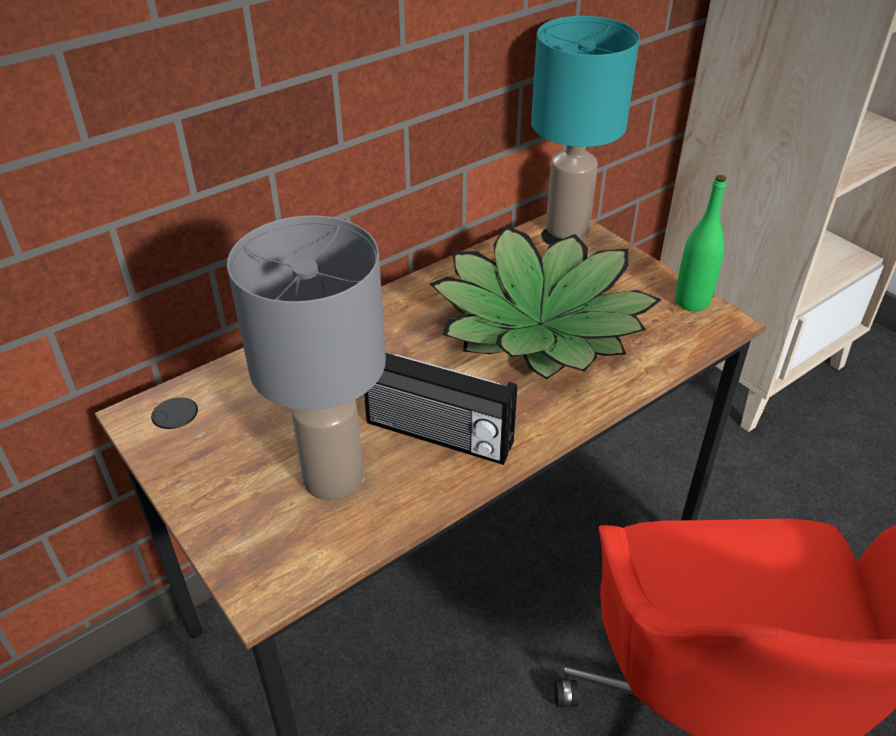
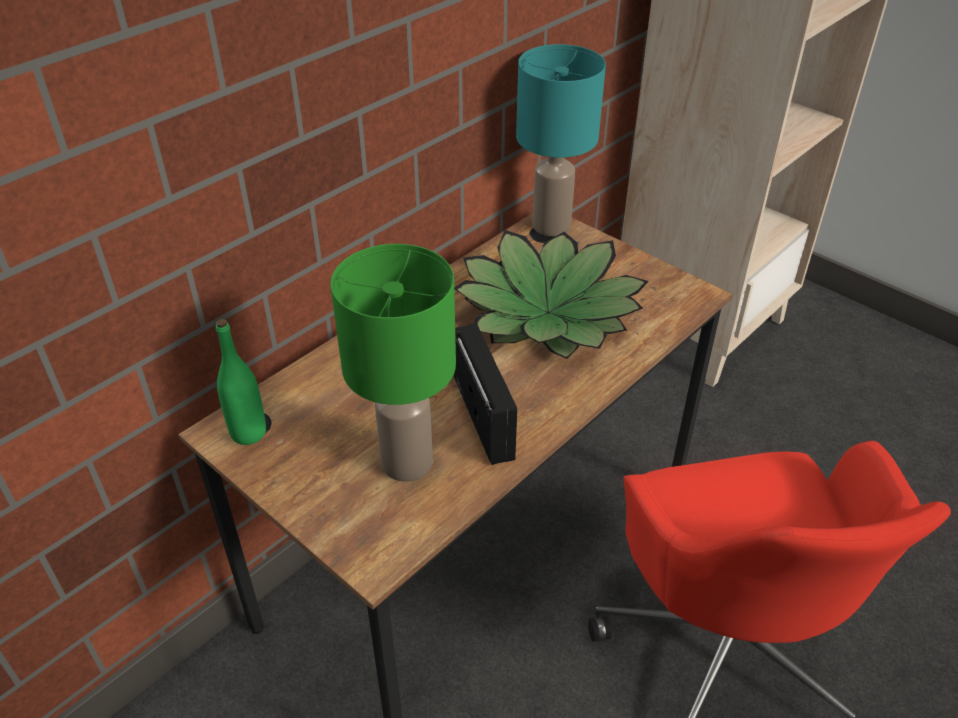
camera: 10 degrees left, 0 degrees up
grey table lamp [227,216,386,500] -> green table lamp [330,244,456,482]
radio [364,353,517,465] -> radio turned 120 degrees counterclockwise [454,323,517,465]
green bottle [675,175,727,311] -> green bottle moved to [216,319,266,445]

